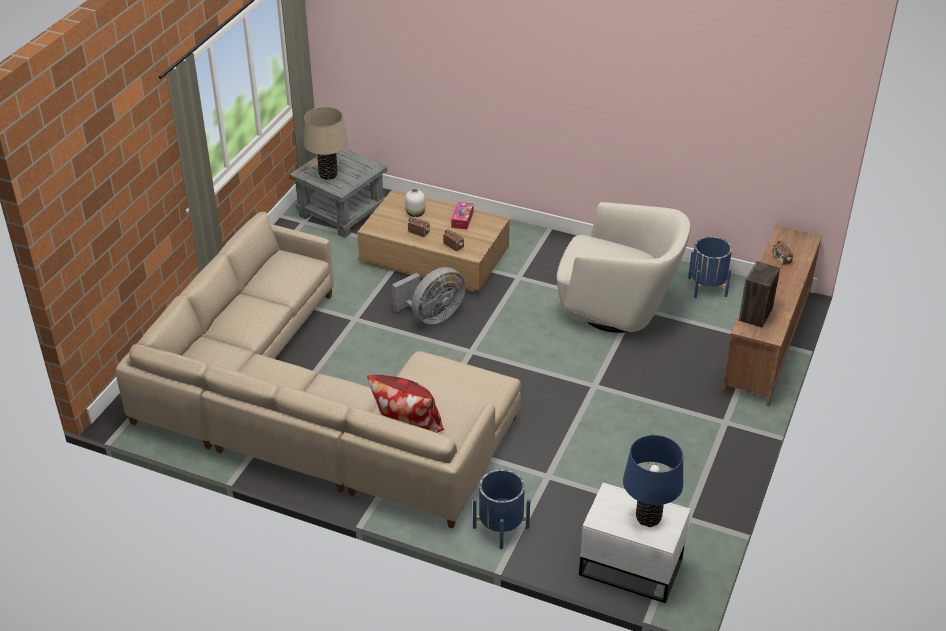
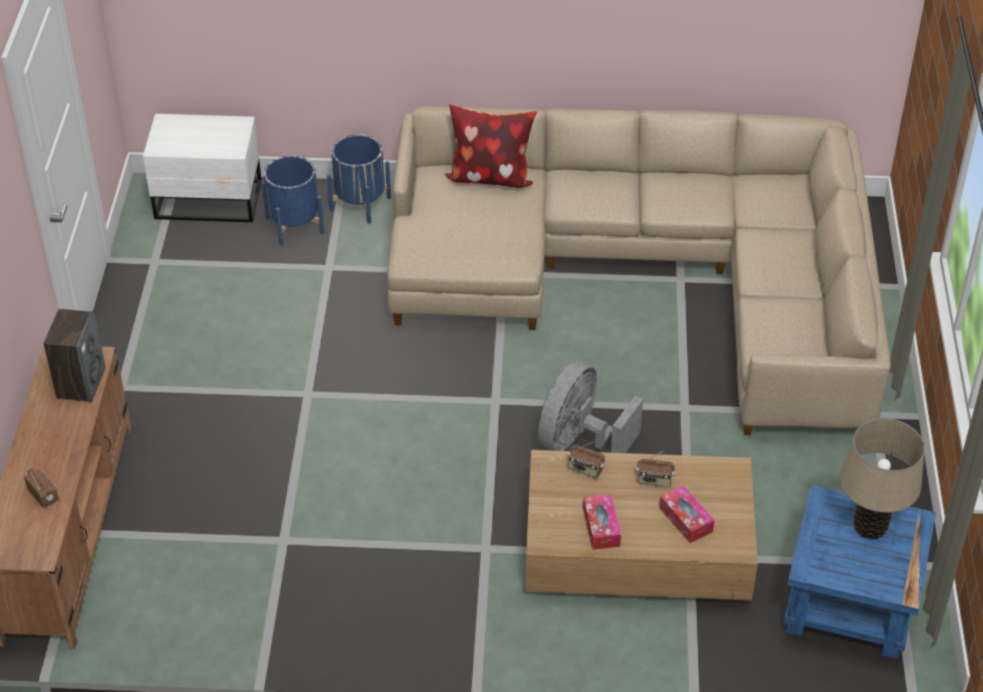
camera: 160 degrees right, 5 degrees up
grey side table [289,148,387,238] -> blue side table [784,485,936,659]
white vase [405,188,425,217] -> tissue box [659,486,715,543]
beige armchair [557,202,690,333] -> none
blue table lamp [623,435,683,527] -> none
blue planter [688,236,732,298] -> blue planter moved to [262,155,324,246]

